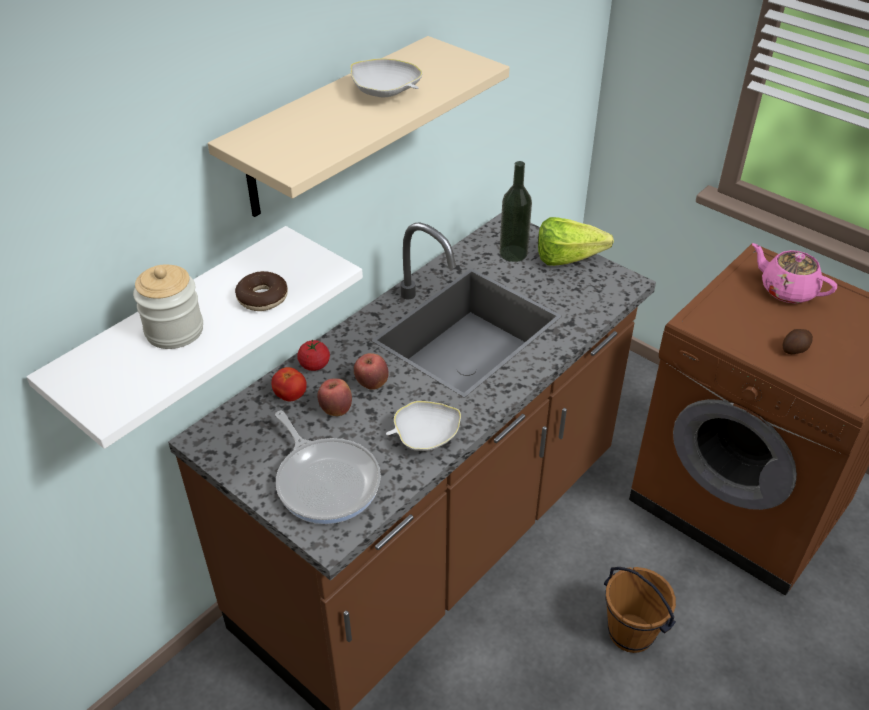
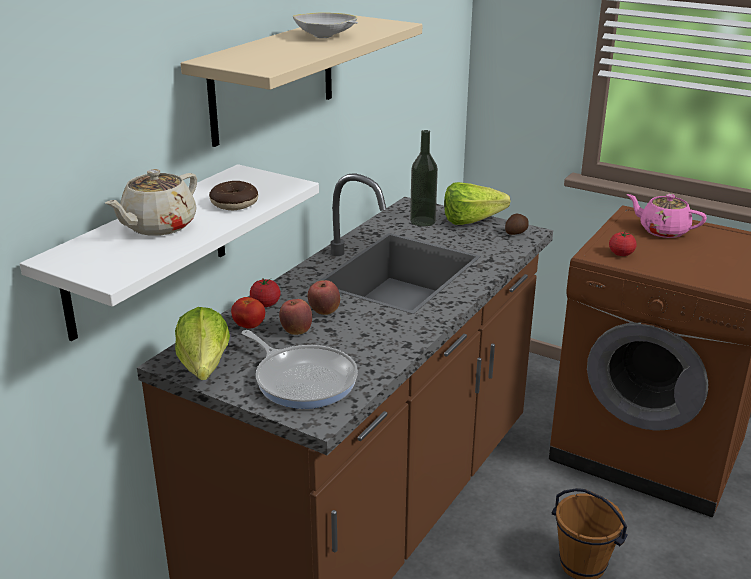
camera: 10 degrees left, 15 degrees down
jar [133,264,203,349] -> beige teapot [105,169,197,236]
white bowl [386,401,461,451] -> none
potato [783,329,813,354] -> potato moved to [505,214,529,235]
none -> lettuce [175,307,230,380]
none -> tomato [609,232,637,256]

